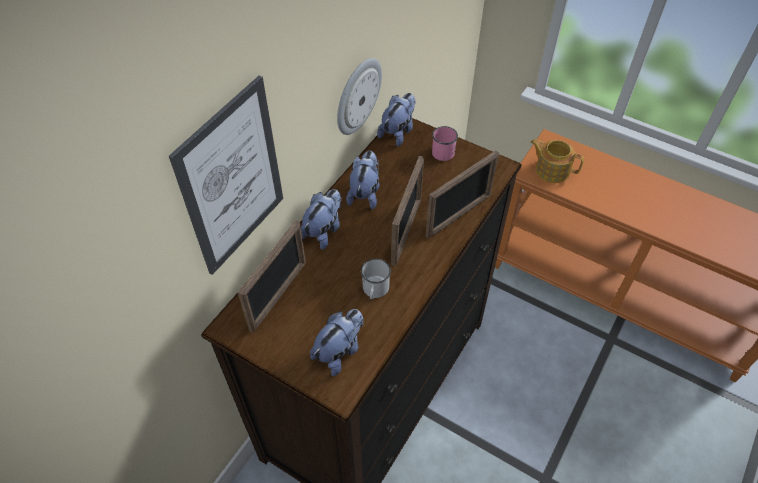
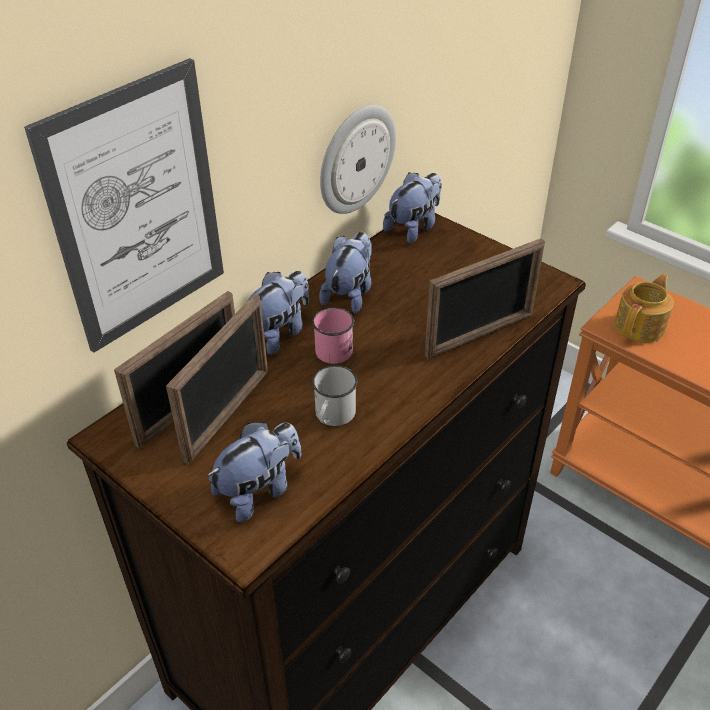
camera: 10 degrees right, 10 degrees down
picture frame [391,156,424,266] -> picture frame moved to [166,294,268,464]
pink mug [432,126,458,161] -> pink mug moved to [312,308,354,364]
teapot [530,139,584,183] -> teapot turned 90 degrees clockwise [614,274,674,343]

